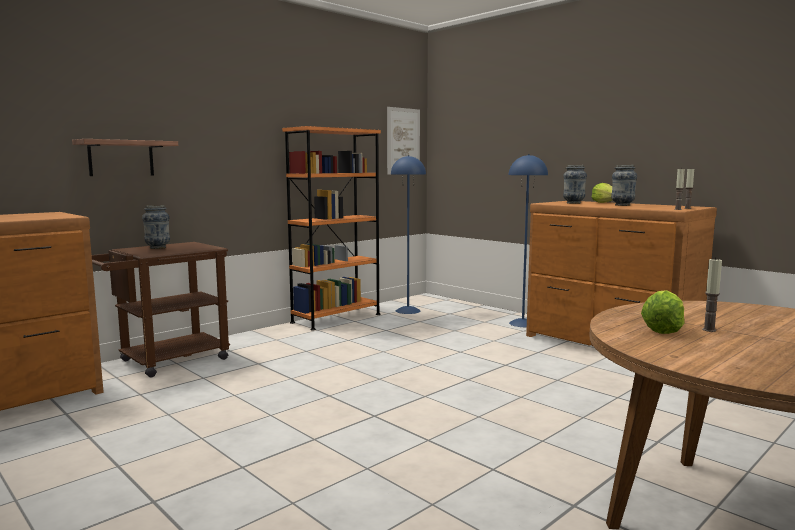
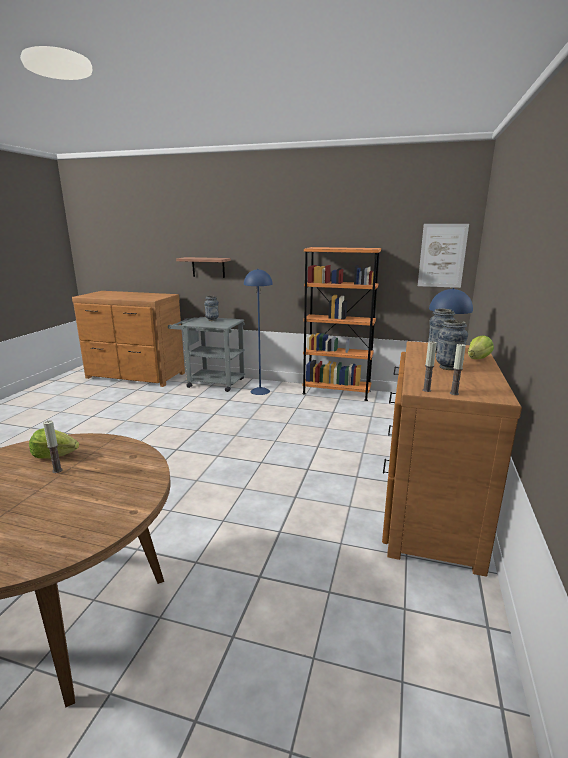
camera: 60 degrees right, 10 degrees up
brown cart [92,242,230,377] -> grey cart [168,317,246,392]
blue floor lamp [391,155,426,314] -> blue floor lamp moved to [244,269,273,395]

